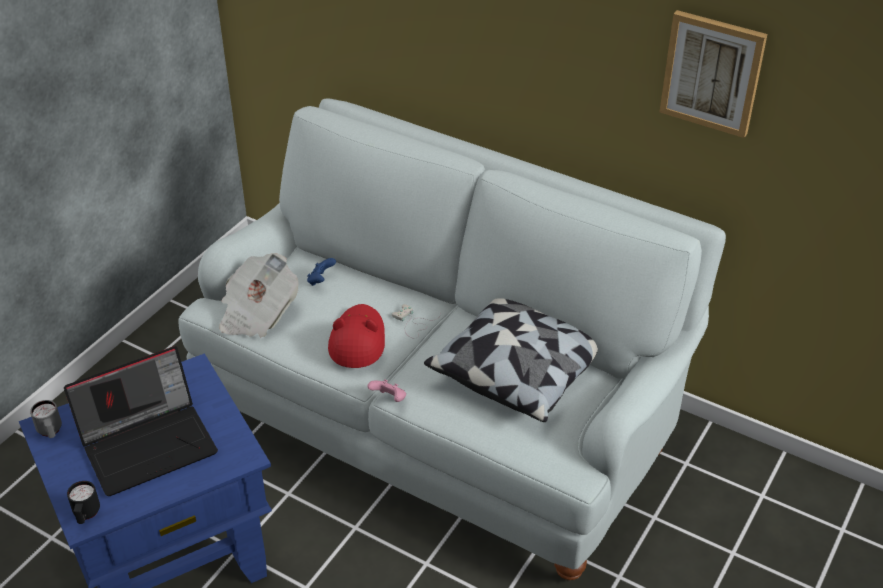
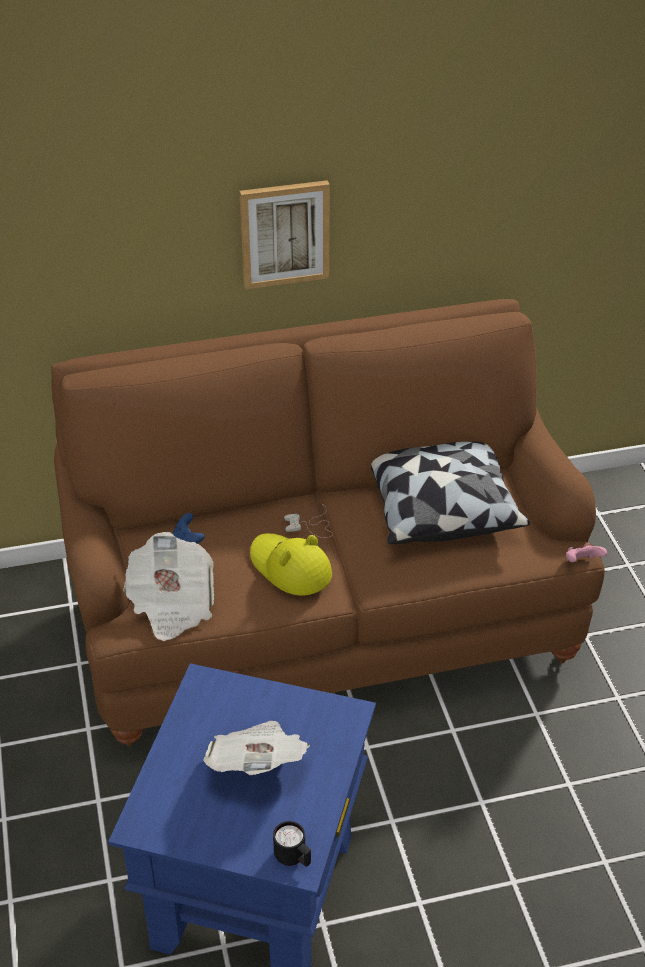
camera: 45 degrees left, 0 degrees up
grey mug [30,400,62,438] -> none
laptop [64,346,218,496] -> newspaper [203,721,310,775]
white sofa [178,98,726,582] -> brown sofa [51,299,605,746]
red hat [328,304,385,368] -> yellow hat [250,533,332,595]
pink game controller [367,379,406,402] -> pink game controller moved to [566,543,607,562]
picture [660,10,767,138] -> picture moved to [240,180,330,289]

